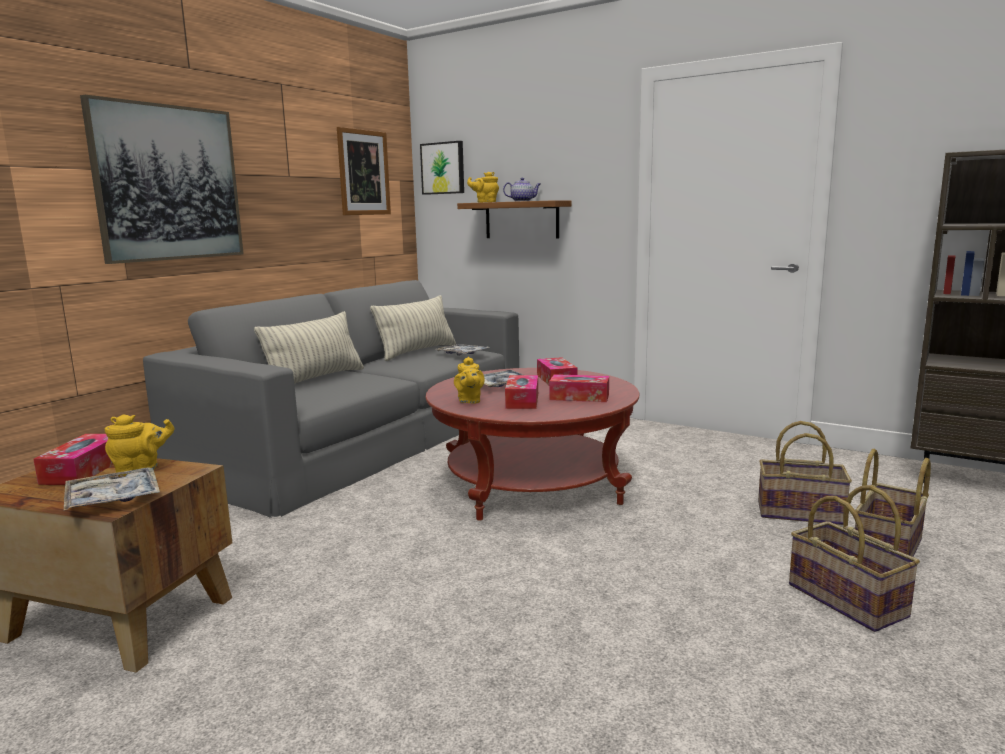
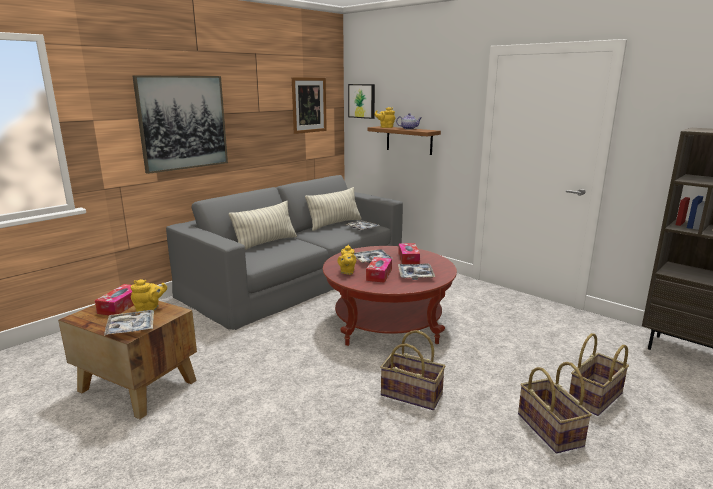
camera: 10 degrees right, 5 degrees up
tissue box [549,374,609,402] -> tray [398,264,435,280]
basket [758,421,852,525] -> basket moved to [380,330,445,410]

